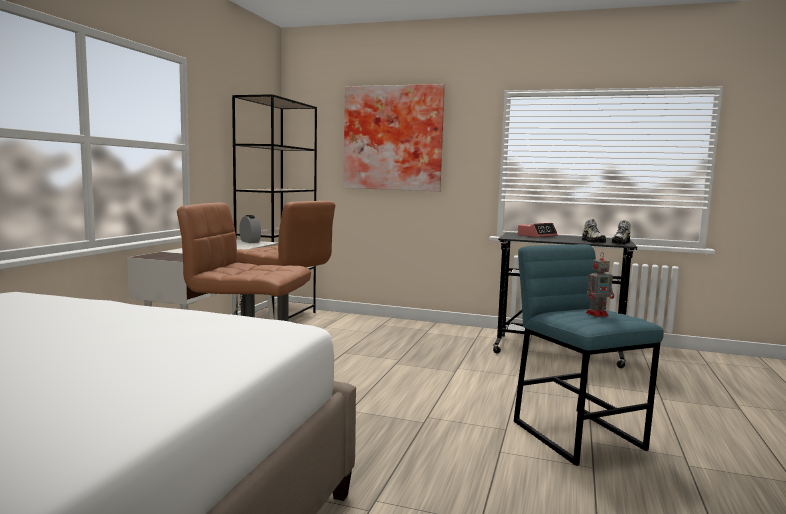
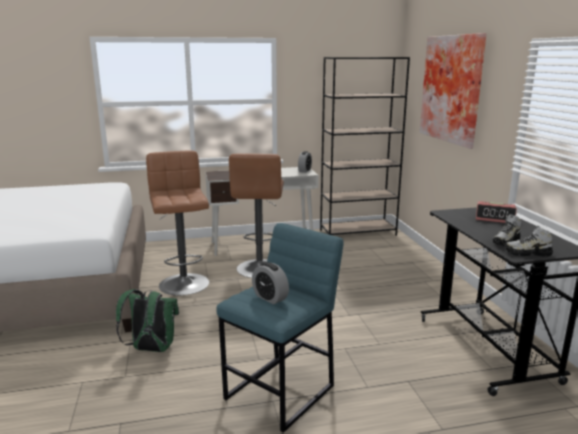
camera: 60 degrees right, 10 degrees up
toy robot [586,252,614,317] -> alarm clock [252,262,289,305]
none -> green backpack [116,289,179,352]

